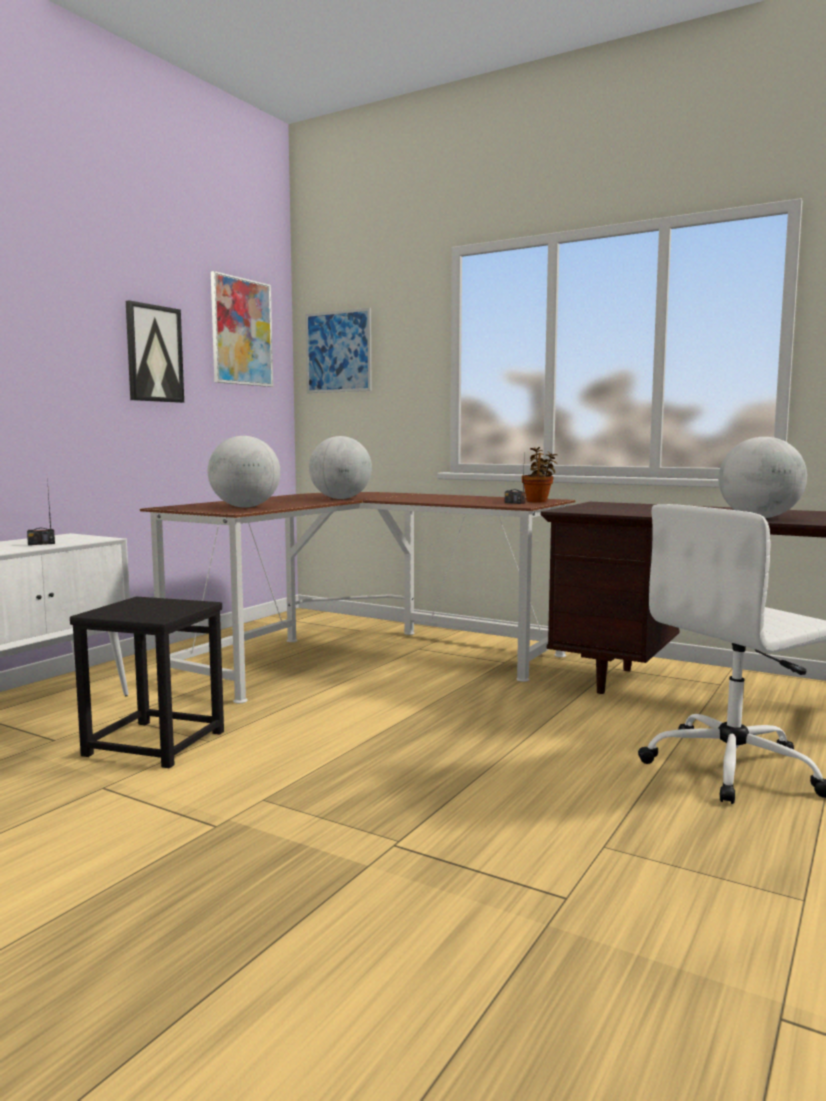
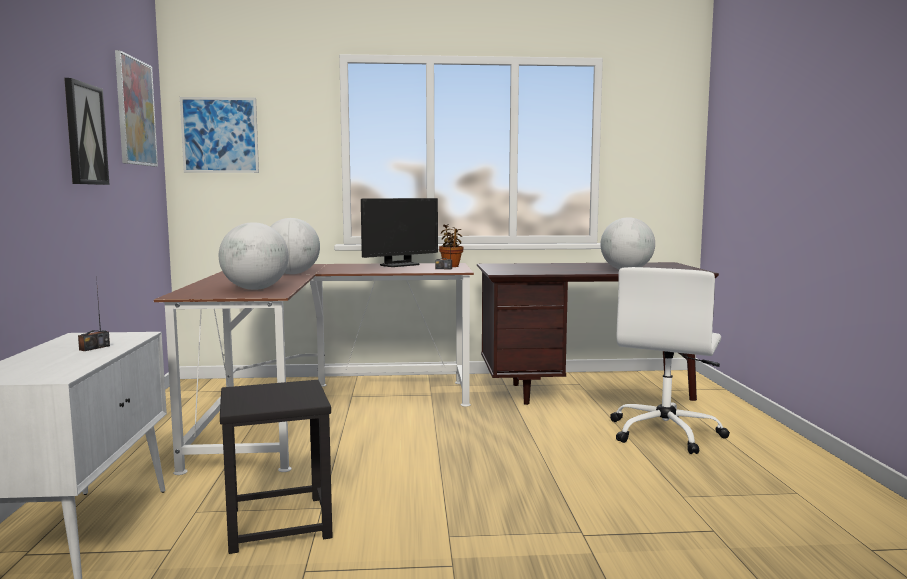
camera: 35 degrees left, 0 degrees up
none -> monitor [361,198,438,267]

